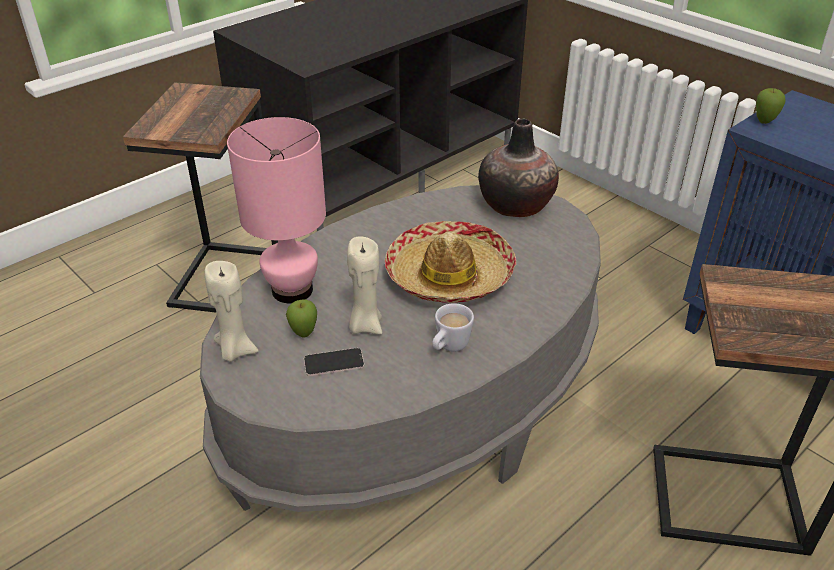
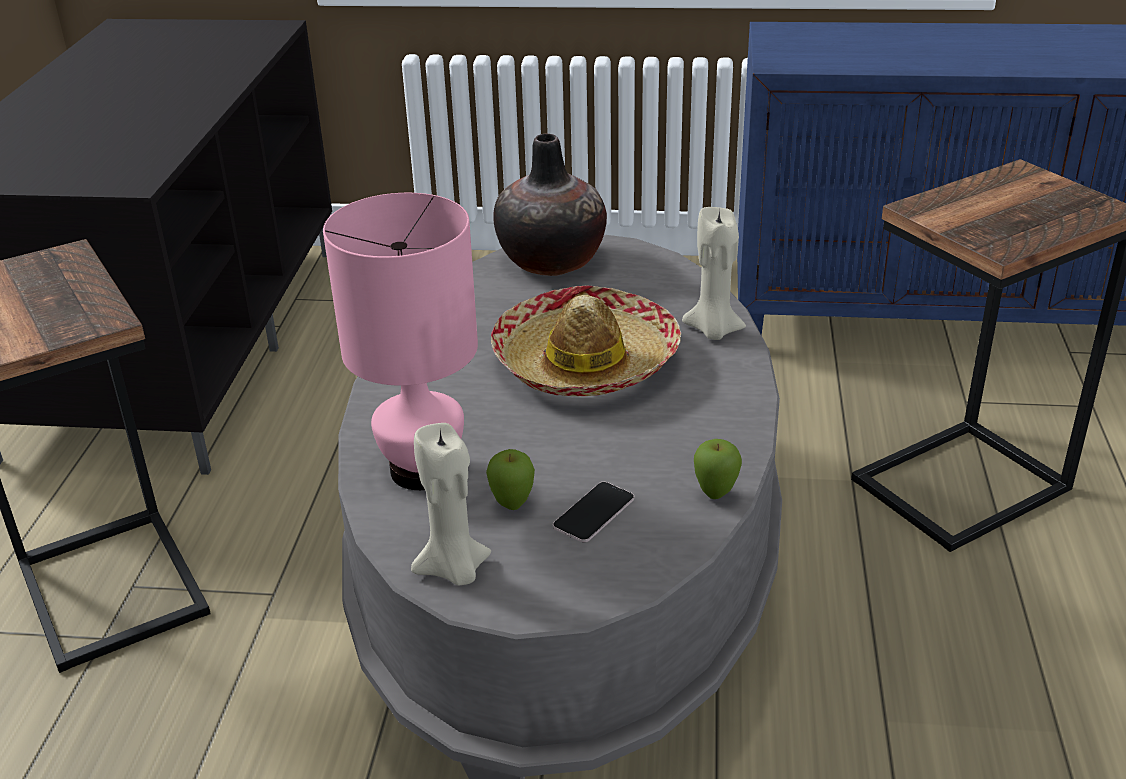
camera: 40 degrees left, 5 degrees down
beige candle [347,236,382,334] -> beige candle moved to [682,207,746,340]
white mug [432,303,474,352] -> none
apple [756,88,786,124] -> apple moved to [694,439,742,499]

